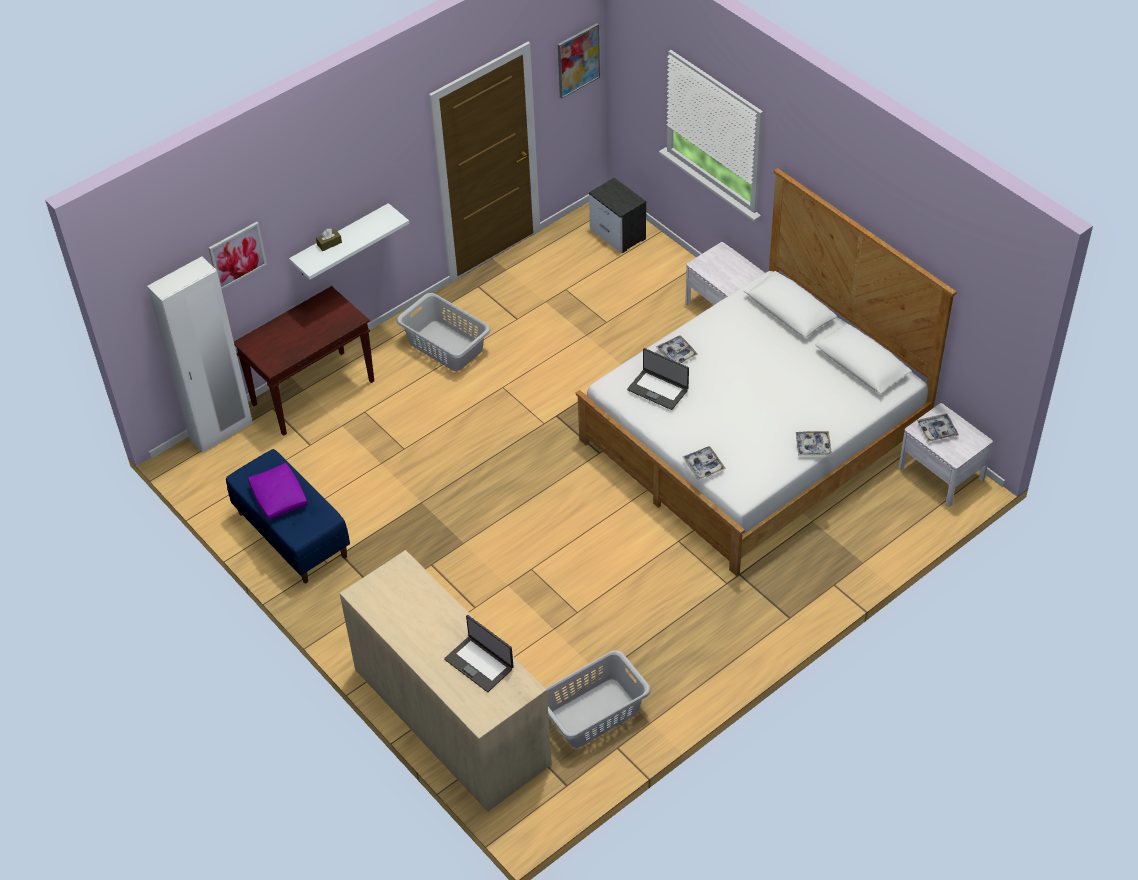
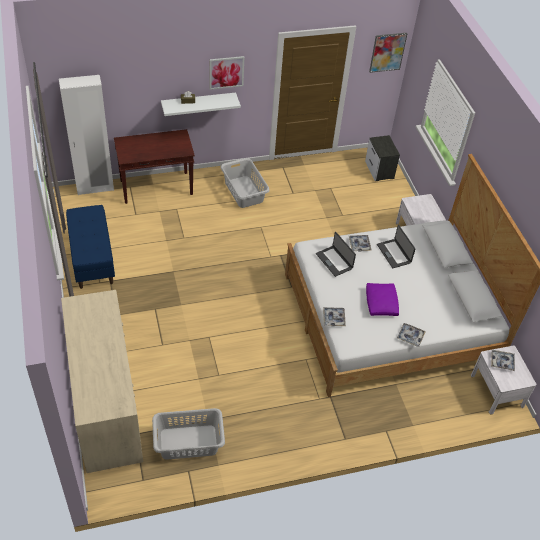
camera: 20 degrees right, 0 degrees up
picture [209,222,267,290] -> picture moved to [209,56,244,90]
purple pillow [248,463,307,520] -> purple pillow moved to [366,283,399,316]
laptop [444,615,514,692] -> laptop moved to [377,225,415,268]

